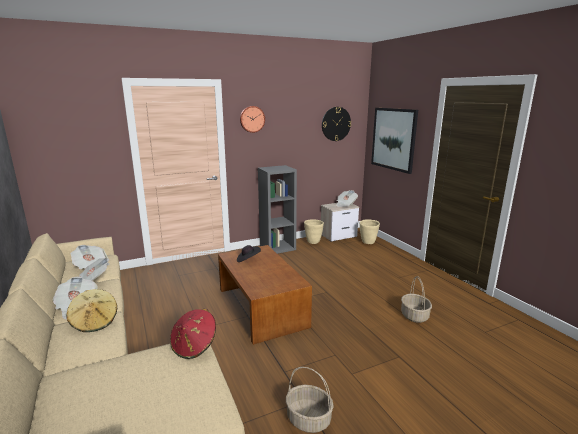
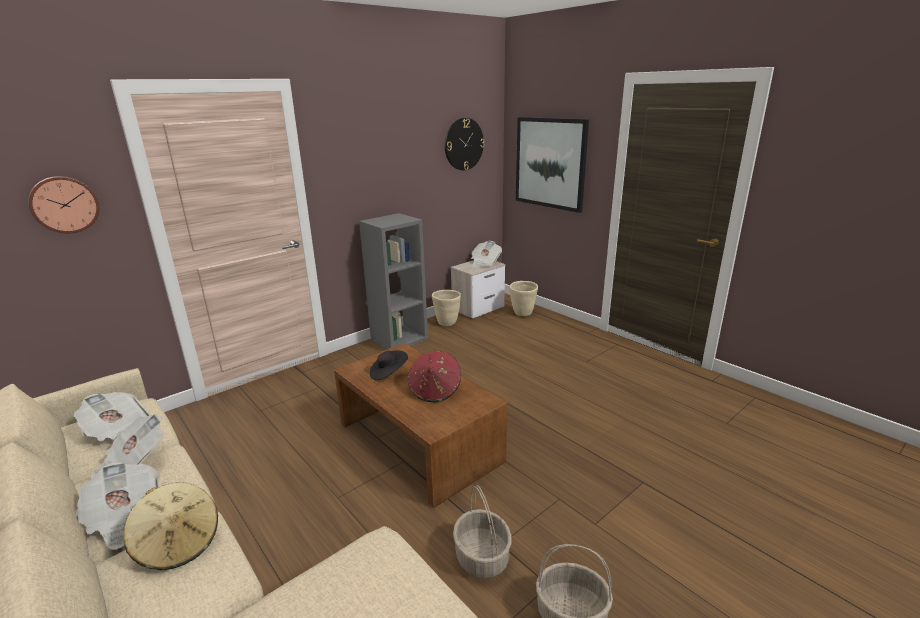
camera: 15 degrees left, 5 degrees up
red hat [170,309,216,359] -> red hat moved to [407,351,461,402]
wall clock [240,106,265,133] -> wall clock moved to [28,176,99,233]
basket [401,276,432,323] -> basket moved to [453,485,512,579]

